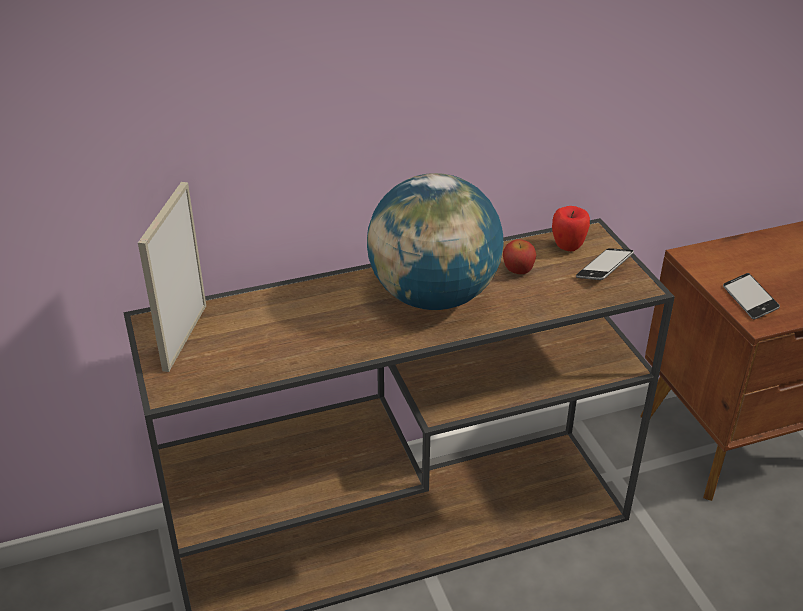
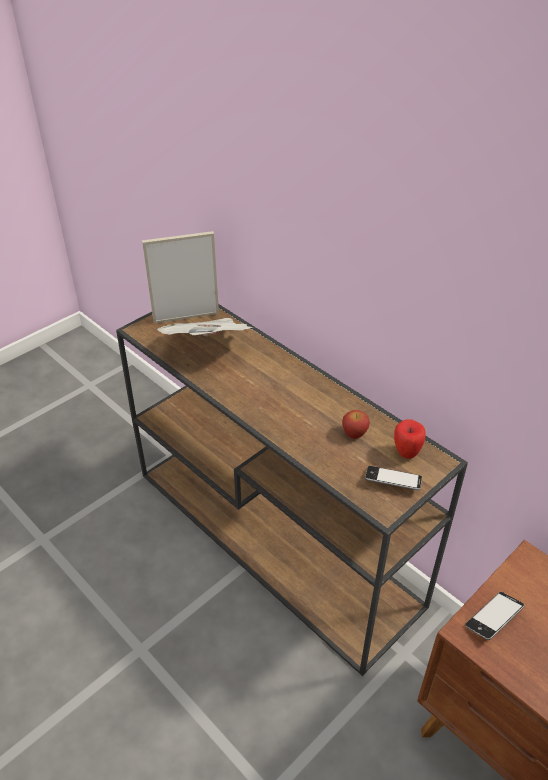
camera: 65 degrees right, 5 degrees up
globe [367,173,504,310] -> none
none -> newspaper [158,318,253,336]

